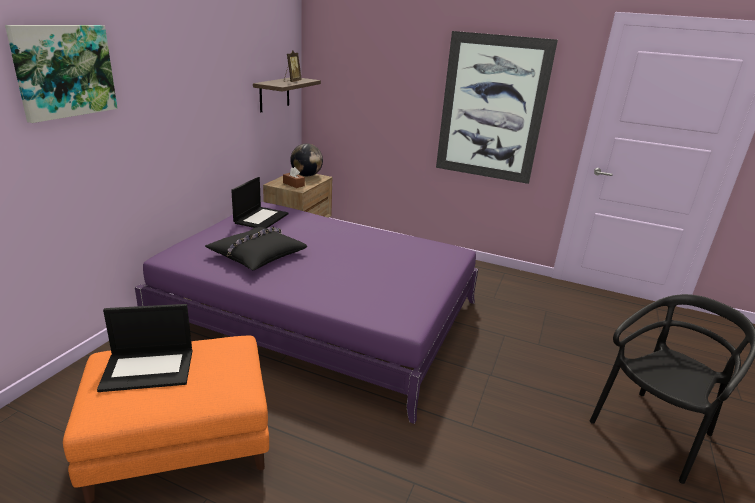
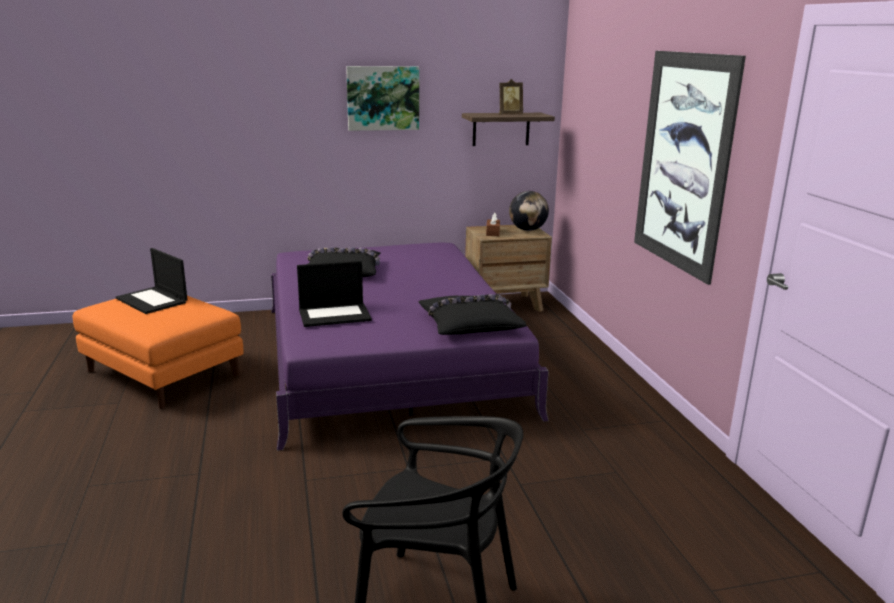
camera: 55 degrees right, 5 degrees down
picture [5,25,118,123] -> picture moved to [346,66,419,131]
laptop [231,177,289,228] -> laptop moved to [297,261,372,327]
none -> black pillow [418,294,527,335]

